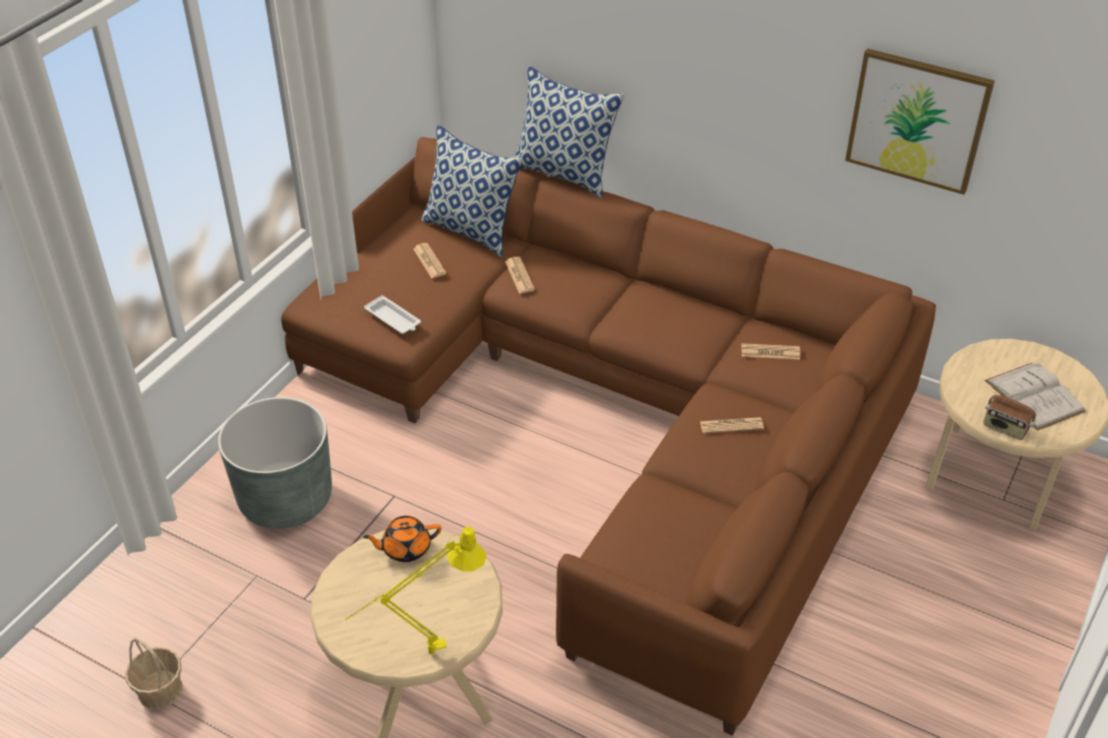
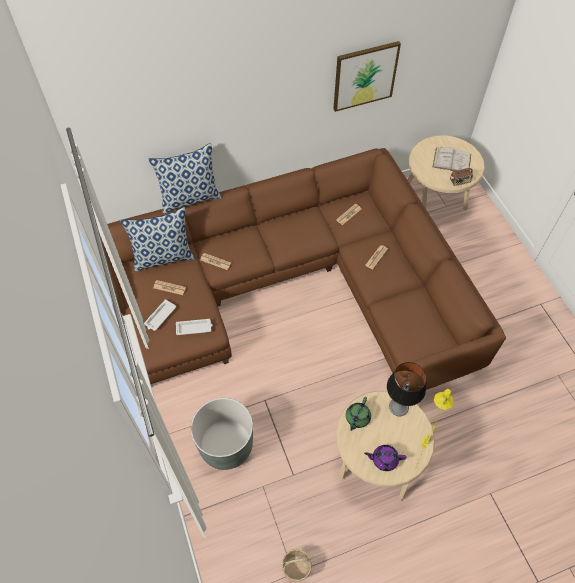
camera: 50 degrees left, 15 degrees up
orange teapot [363,516,441,562] -> green teapot [346,397,371,431]
none -> white tray [144,299,176,331]
none -> purple teapot [364,445,407,471]
none -> table lamp [387,362,427,416]

